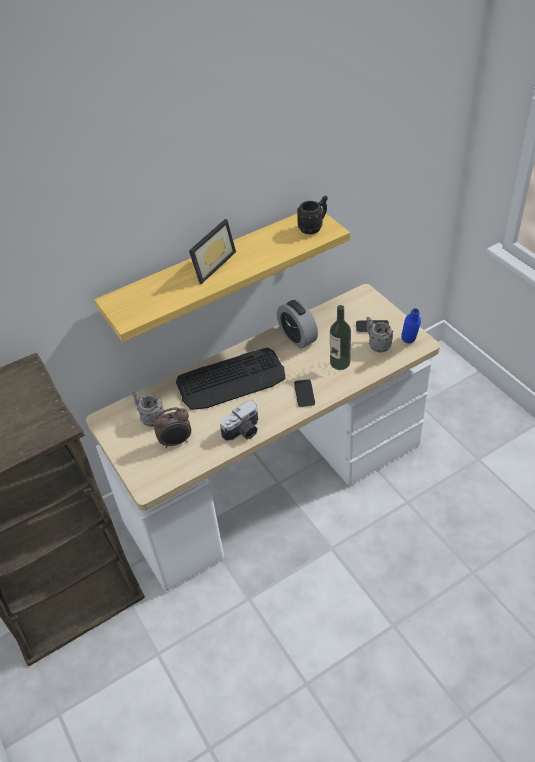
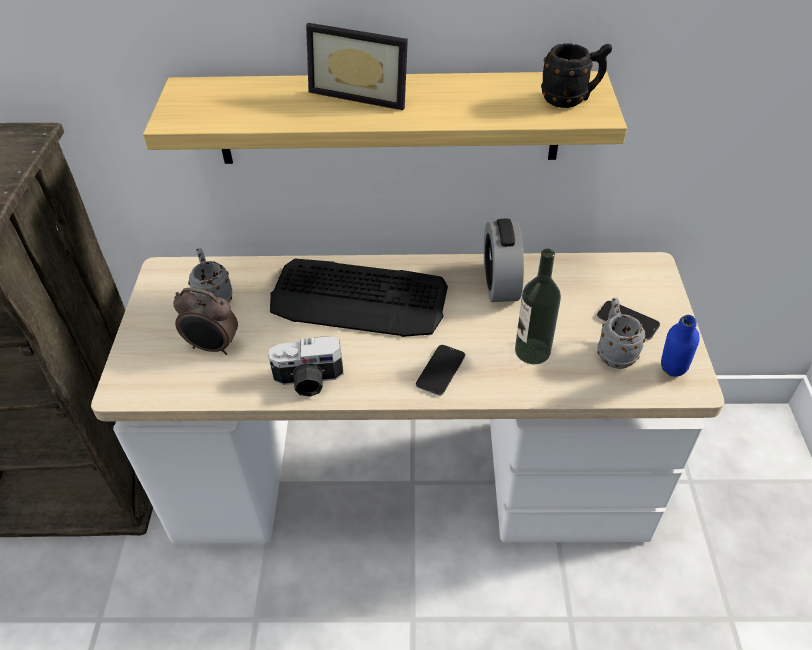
camera: 30 degrees right, 0 degrees up
picture frame [189,219,236,284] -> picture frame turned 45 degrees clockwise [306,23,408,110]

